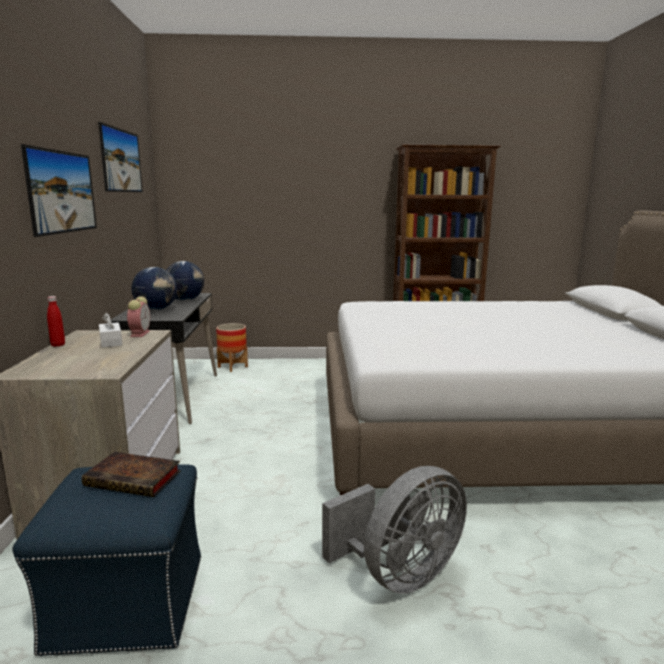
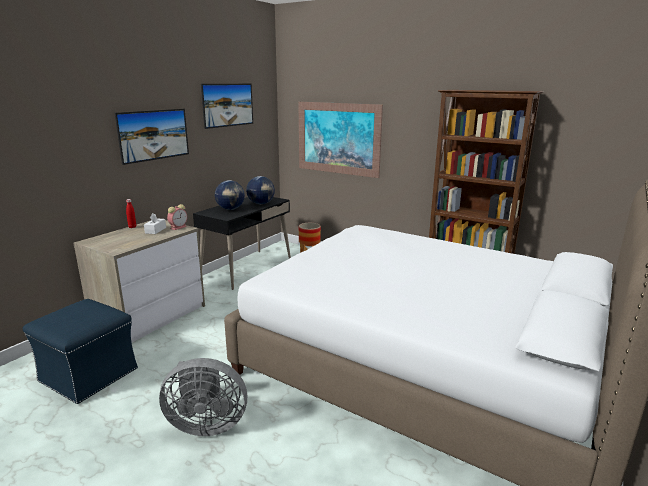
camera: 35 degrees right, 5 degrees up
book [82,452,181,497] -> none
none -> picture [298,102,383,178]

